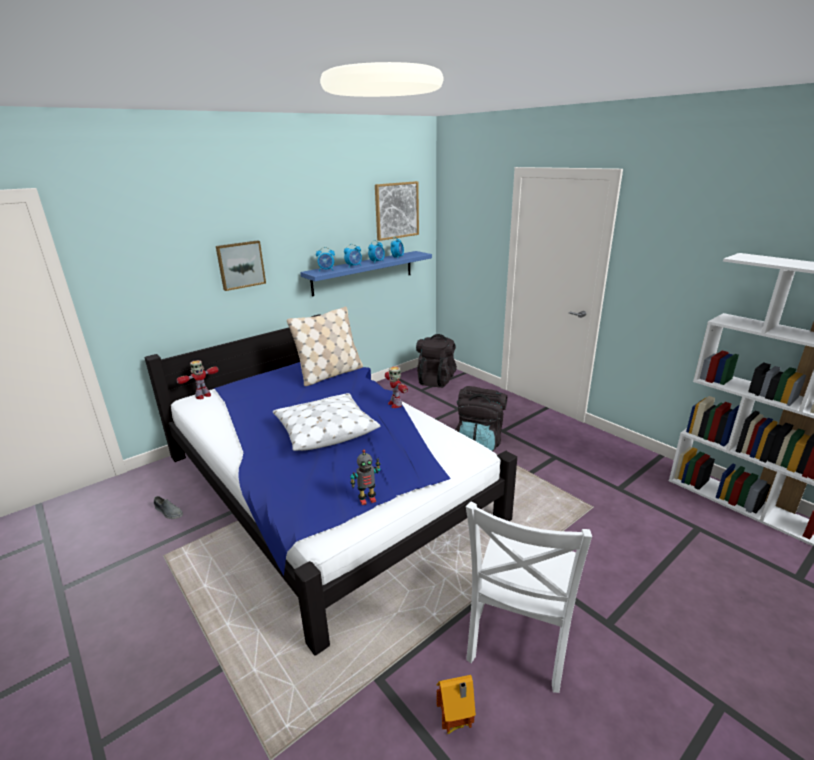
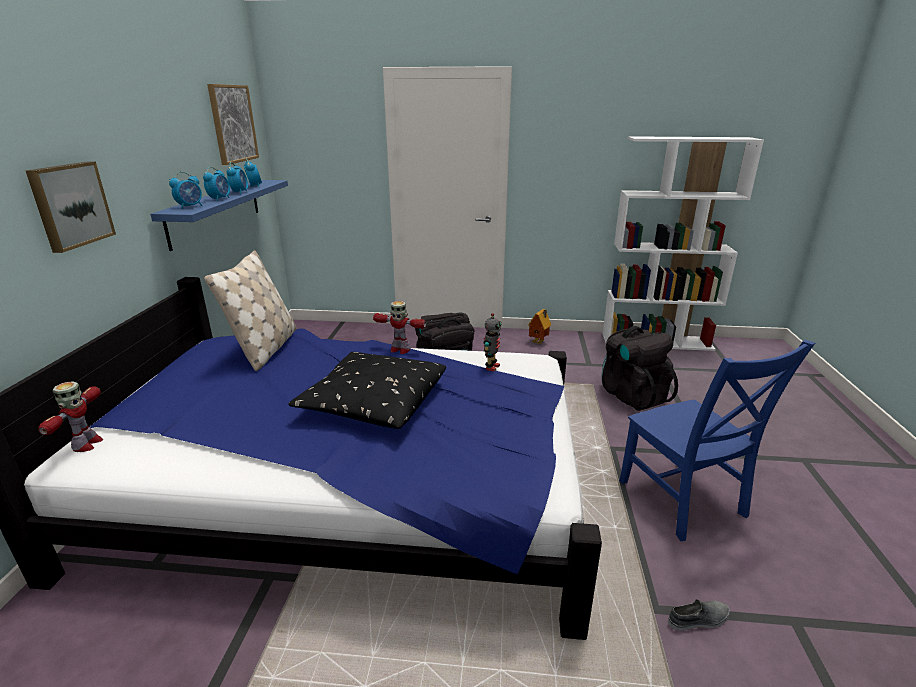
camera: 45 degrees left, 0 degrees up
grey shoe [154,496,183,519] -> grey shoe moved to [668,599,730,631]
white pillow [273,393,380,451] -> black pillow [289,352,446,429]
toy robot [350,449,380,505] -> toy robot moved to [483,313,501,372]
black backpack [416,334,457,388] -> black backpack moved to [601,326,678,411]
toy house [436,675,476,734] -> toy house moved to [528,309,551,345]
white chair [466,501,592,693] -> blue chair [620,340,815,541]

